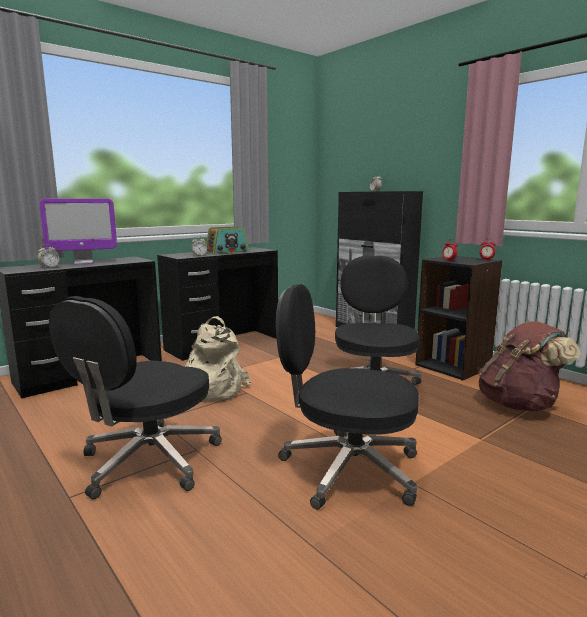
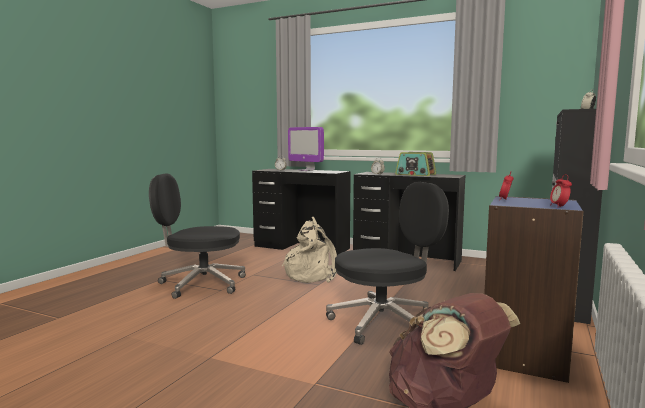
camera: 65 degrees right, 5 degrees down
black office chair [276,284,419,510] -> none
black bookcase [415,256,502,380] -> blue bookcase [484,196,583,383]

